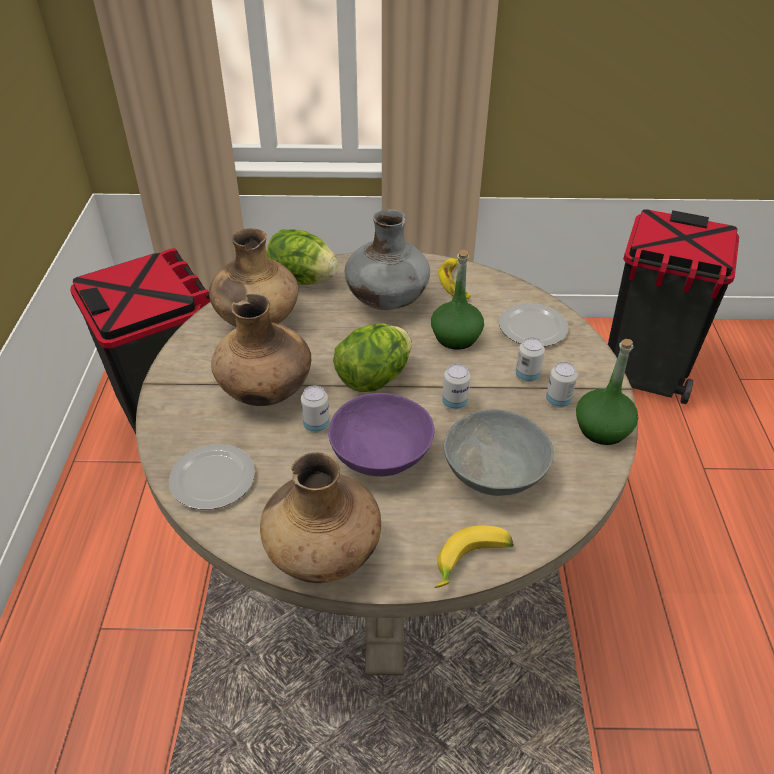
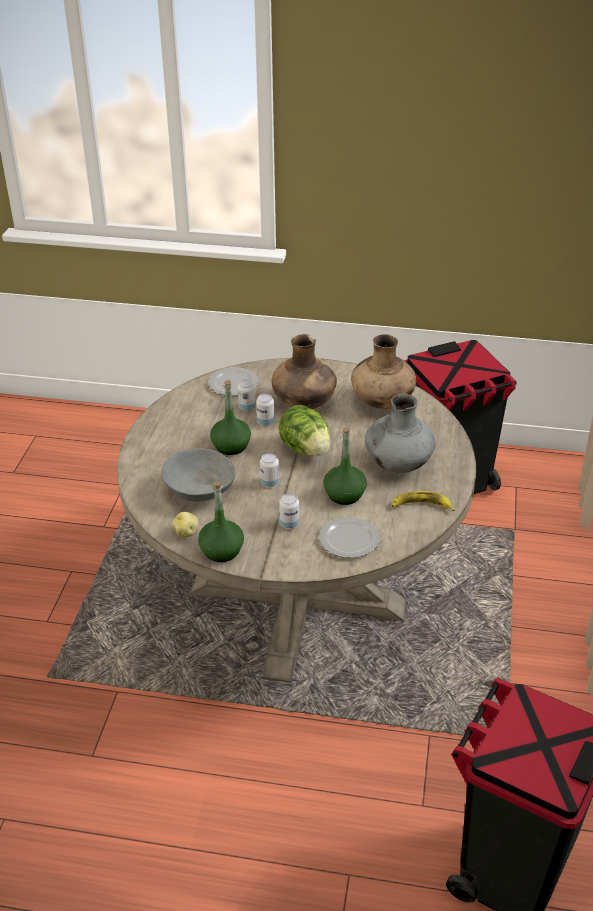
camera: 100 degrees right, 5 degrees down
brown vase [260,452,381,583] -> none
lettuce [266,229,339,285] -> none
purple bowl [328,393,434,476] -> green bottle [210,380,251,455]
banana [434,525,514,588] -> none
can [546,362,577,408] -> can moved to [238,379,256,411]
none -> potato [173,512,198,537]

